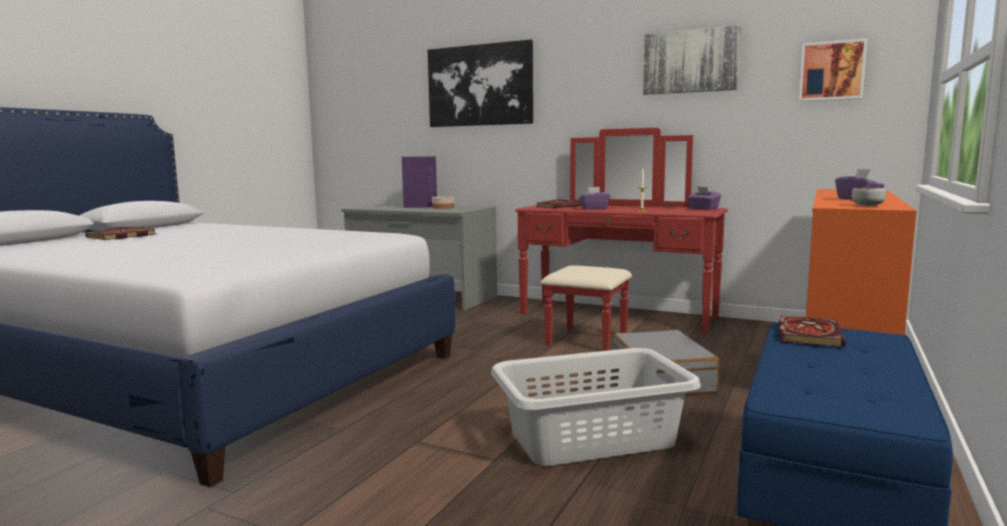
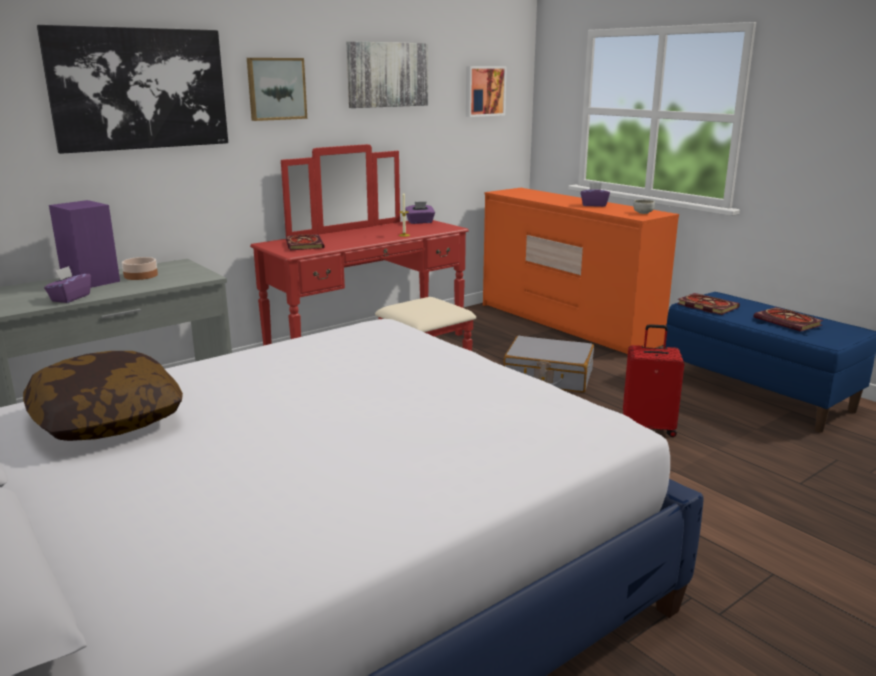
camera: 65 degrees left, 10 degrees up
book [85,227,157,240] -> book moved to [753,307,823,332]
grey laundry basket [491,348,701,466] -> red suitcase [623,324,684,437]
purple tissue box [579,187,610,210] -> purple tissue box moved to [44,266,91,303]
none -> pillow [23,351,183,441]
none -> picture [247,58,307,121]

